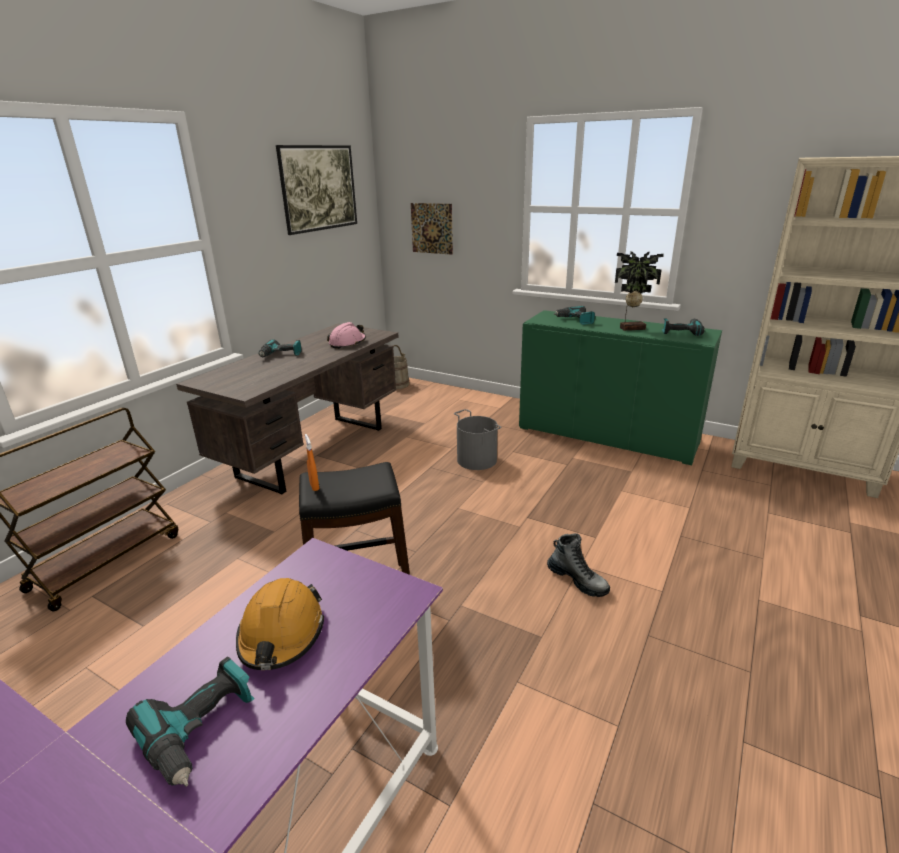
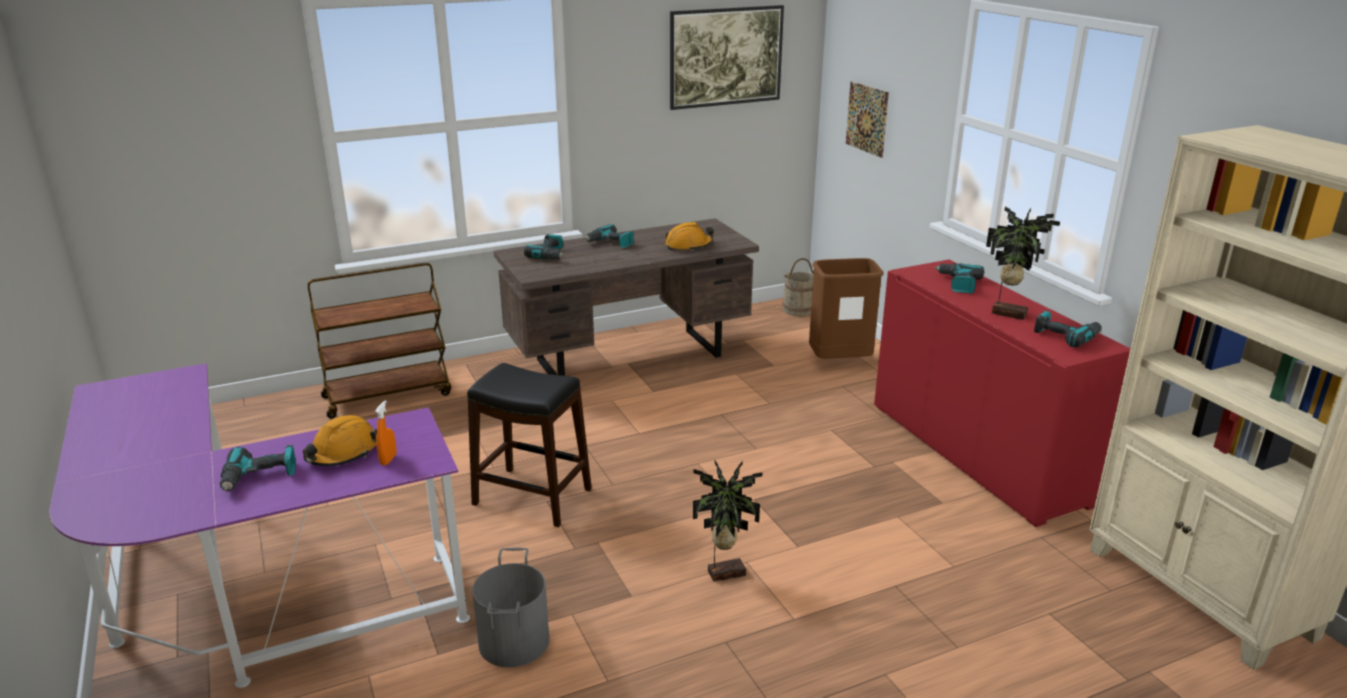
camera: 35 degrees right, 0 degrees up
orange spray bottle [305,434,319,491] -> orange spray bottle moved to [375,400,396,466]
pink hard hat [327,322,366,349] -> orange hard hat [665,222,714,251]
grey bucket [454,409,502,470] -> grey bucket moved to [472,548,549,667]
green cabinet [519,310,722,465] -> red cabinet [874,259,1130,527]
boot [547,533,610,597] -> potted plant [693,461,763,582]
none -> power drill [524,234,565,260]
none -> brown trash can [809,258,884,358]

